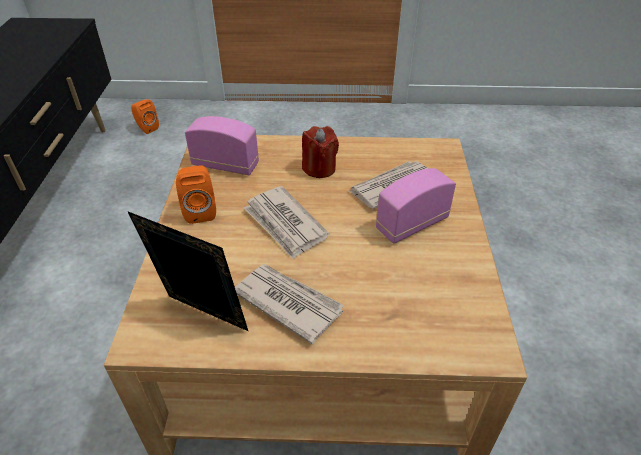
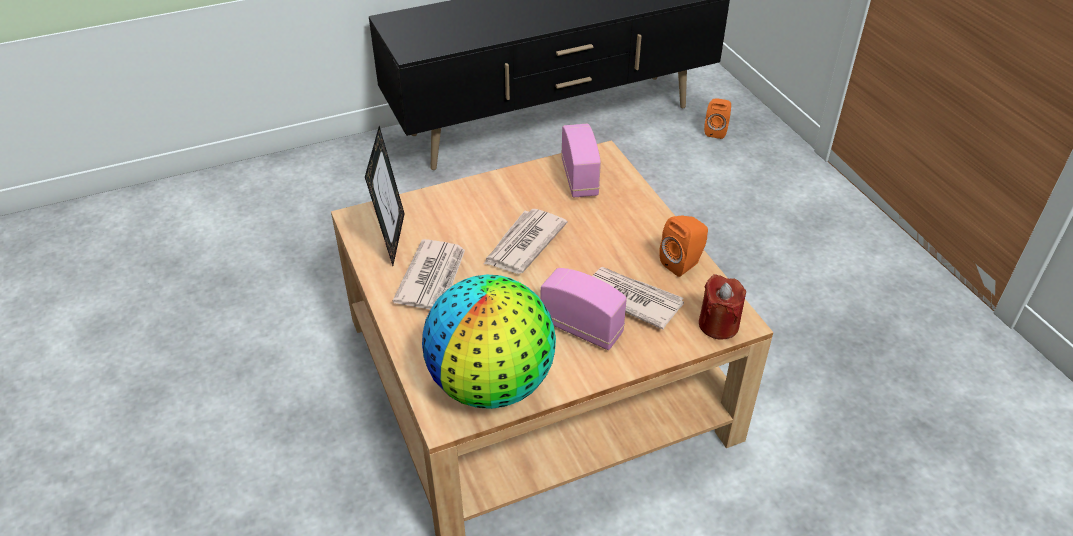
camera: 65 degrees right, 0 degrees up
orange speaker [176,165,216,224] -> orange speaker moved to [659,215,708,277]
red candle [302,126,339,178] -> red candle moved to [699,274,746,340]
none -> globe [422,275,556,409]

